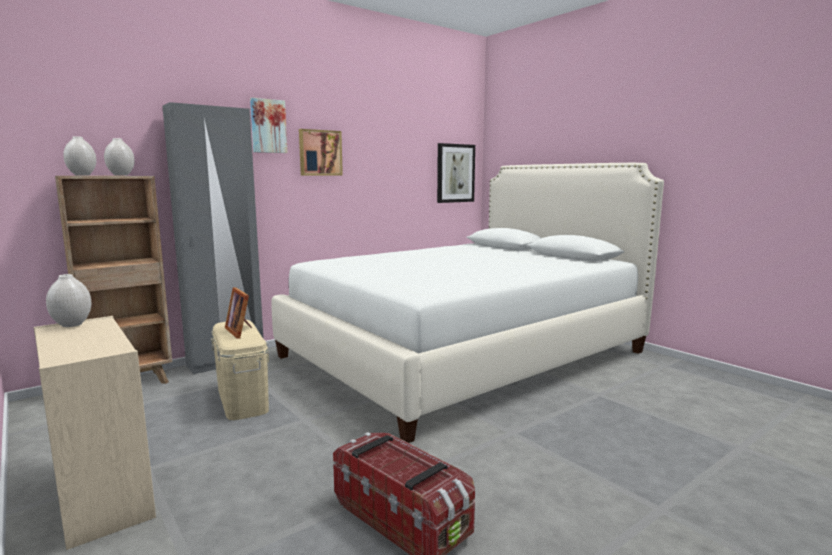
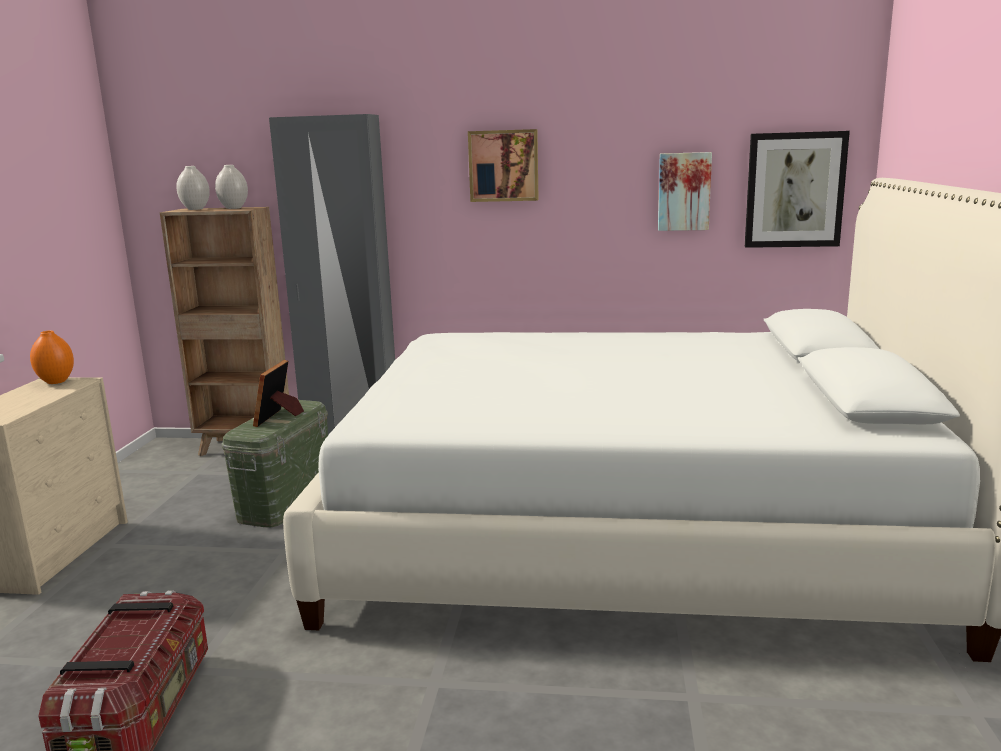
camera: 45 degrees right, 5 degrees up
white vase [46,274,92,327] -> orange vase [30,331,74,384]
beige storage box [211,320,269,420] -> green storage box [222,400,328,527]
picture [250,98,288,153] -> picture moved to [658,152,712,231]

